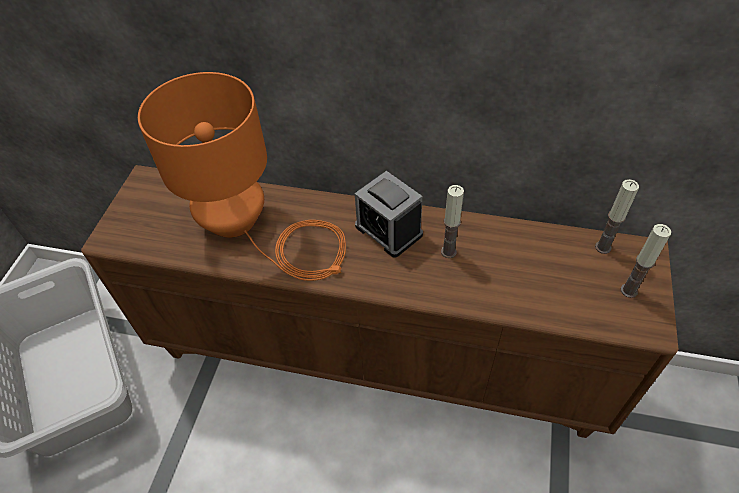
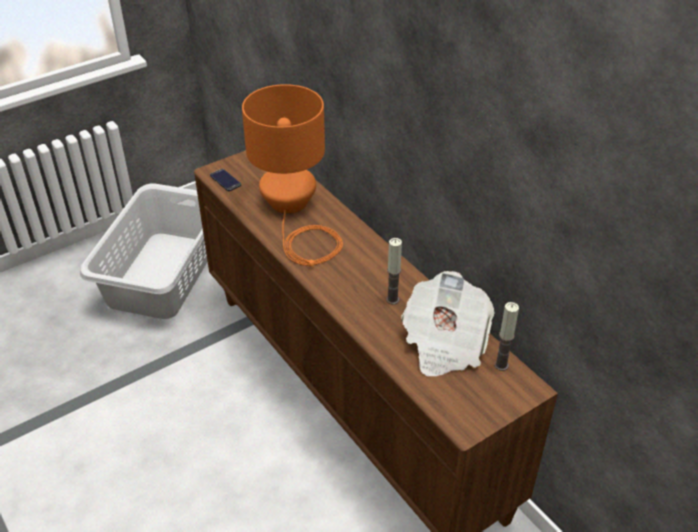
camera: 40 degrees right, 10 degrees down
alarm clock [355,171,423,258] -> none
candle [621,224,671,298] -> none
none -> phone [210,169,241,191]
none -> newspaper [401,271,495,377]

